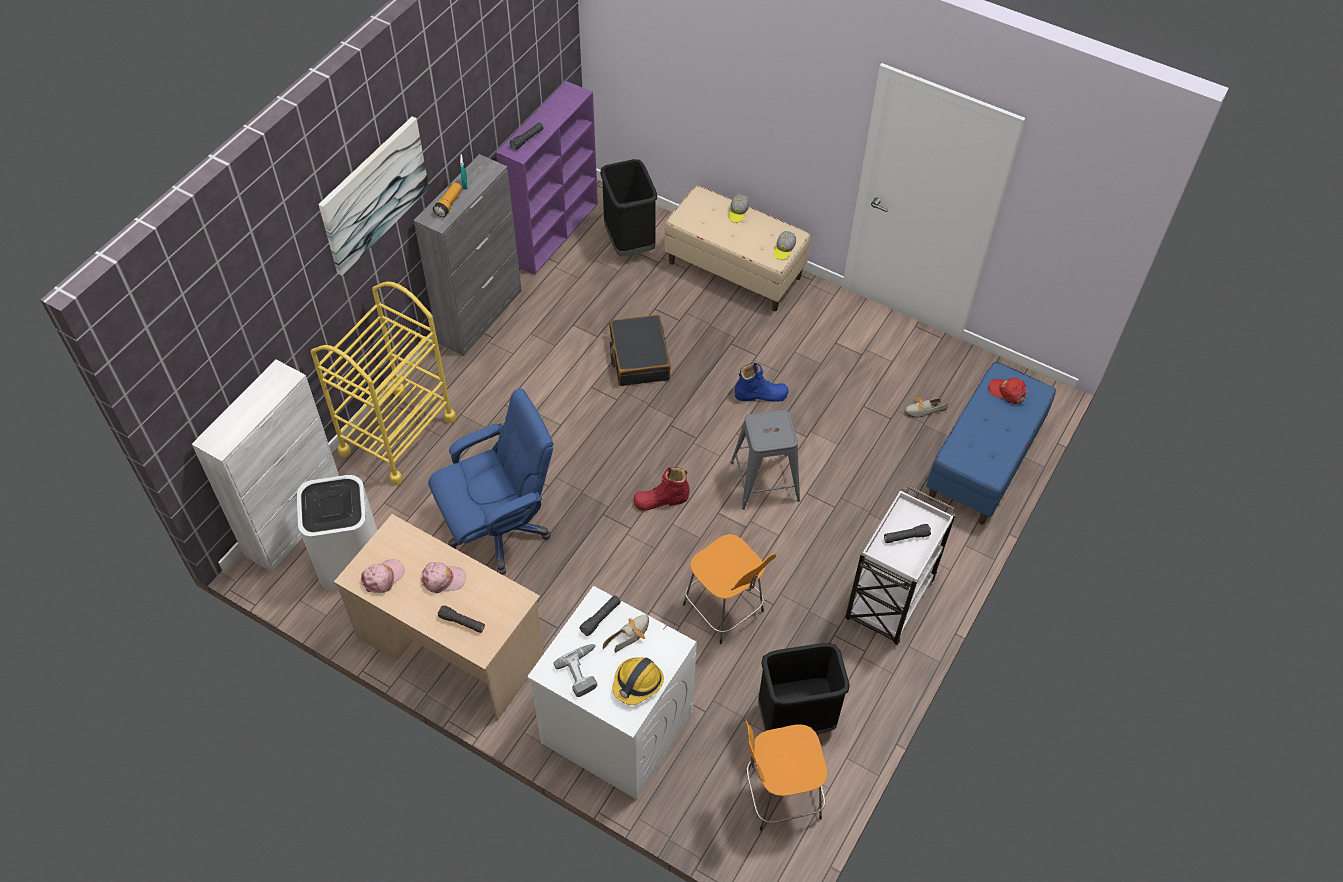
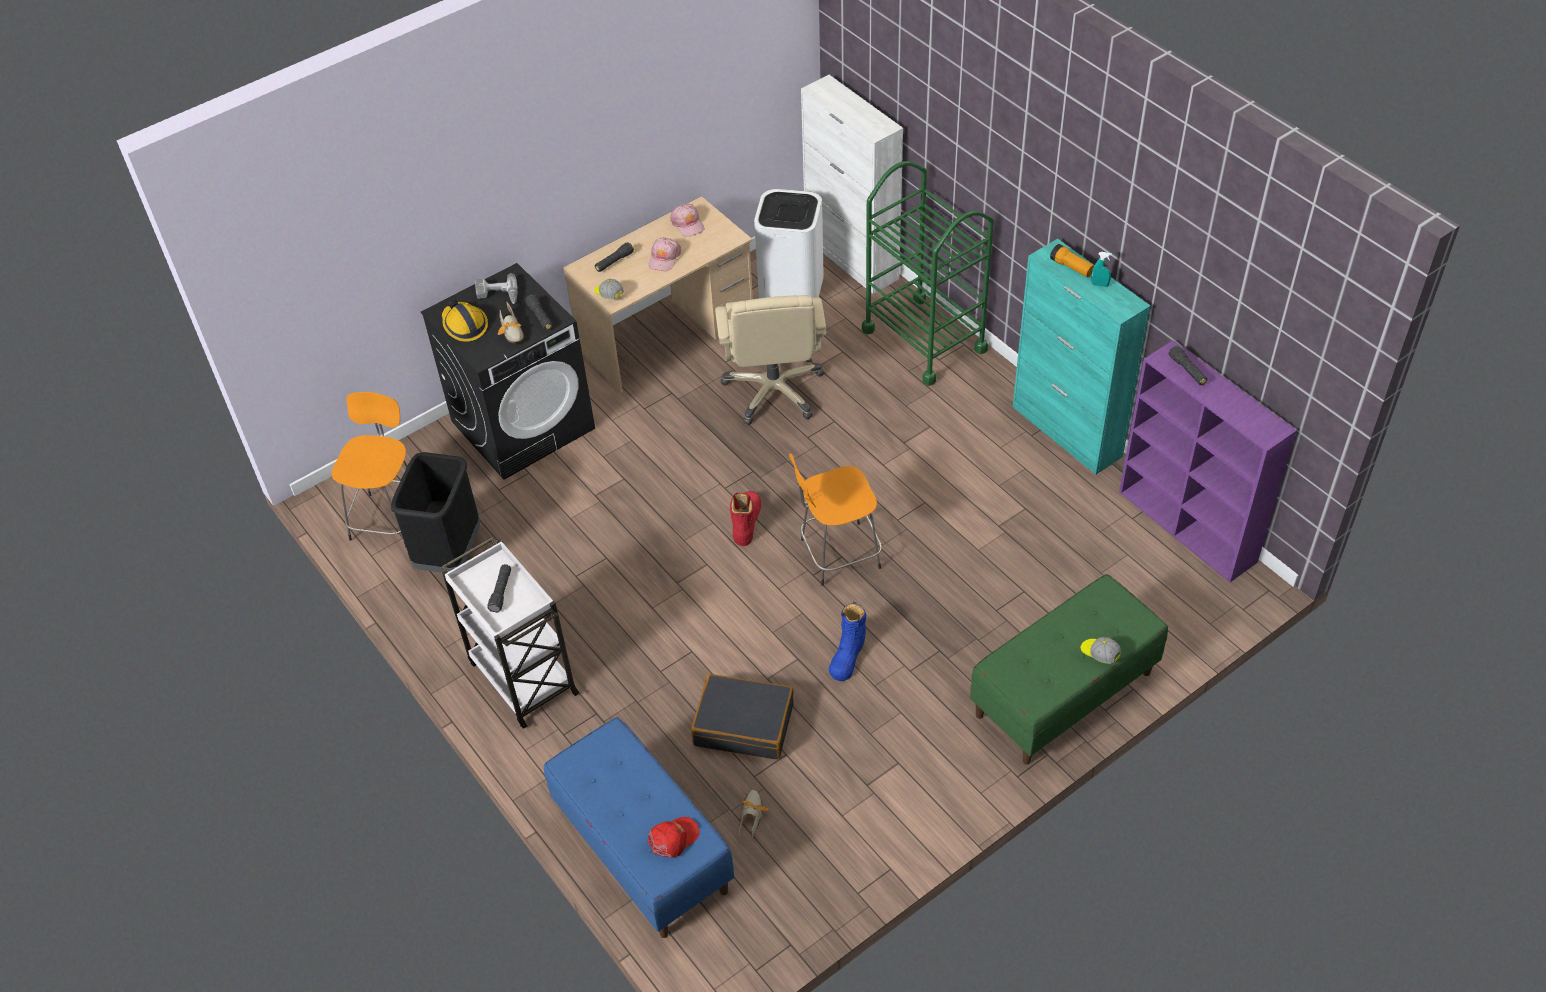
camera: 115 degrees right, 5 degrees down
yellow cart [311,281,457,486] -> green cart [862,161,994,386]
picture [318,116,429,276] -> none
grey cabinet [413,154,522,356] -> turquoise cabinet [1013,239,1150,475]
blue office chair [428,388,553,575] -> beige office chair [715,295,827,425]
white washing machine [527,586,697,799] -> black washing machine [421,263,595,480]
black trash can [600,159,657,256] -> none
black suitcase [609,315,671,386] -> black suitcase moved to [691,674,794,760]
beige bench [664,185,811,311] -> green bench [970,574,1168,765]
orange stool [683,534,776,644] -> orange stool moved to [789,453,882,586]
grey stool [730,410,800,510] -> none
cap [774,231,796,260] -> cap moved to [594,279,624,299]

